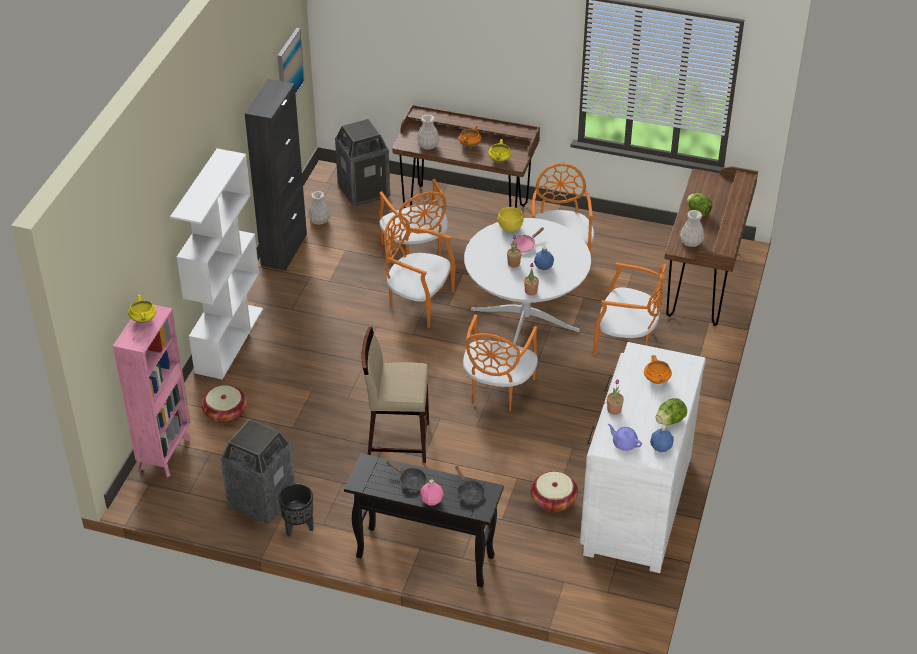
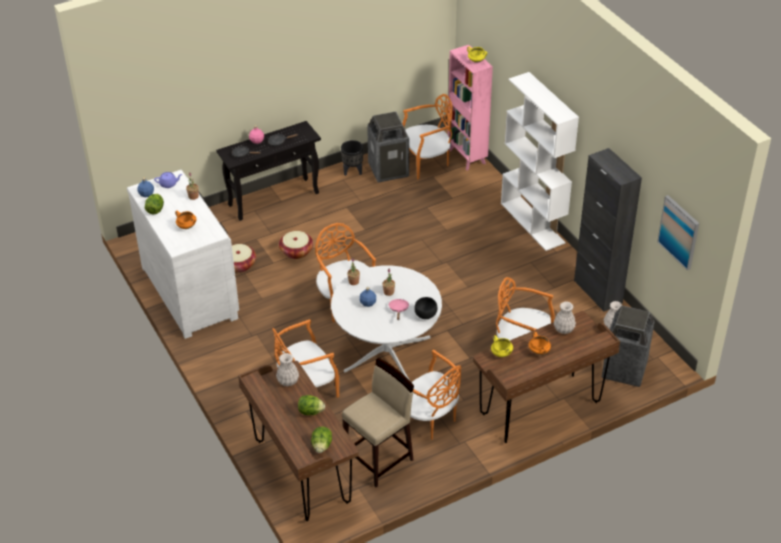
camera: 135 degrees right, 0 degrees up
basket [202,385,247,423] -> basket moved to [279,231,313,259]
beige stool [361,327,429,463] -> beige stool moved to [342,358,414,487]
orange chair [384,214,456,328] -> orange chair moved to [402,94,453,179]
yellow bowl [498,207,524,231] -> black bowl [414,297,437,319]
none -> lettuce [311,426,332,453]

